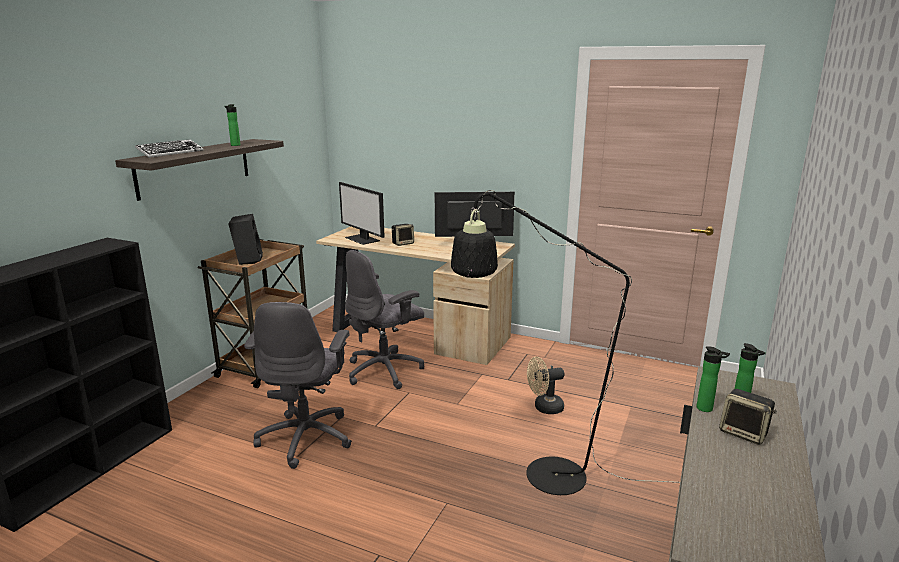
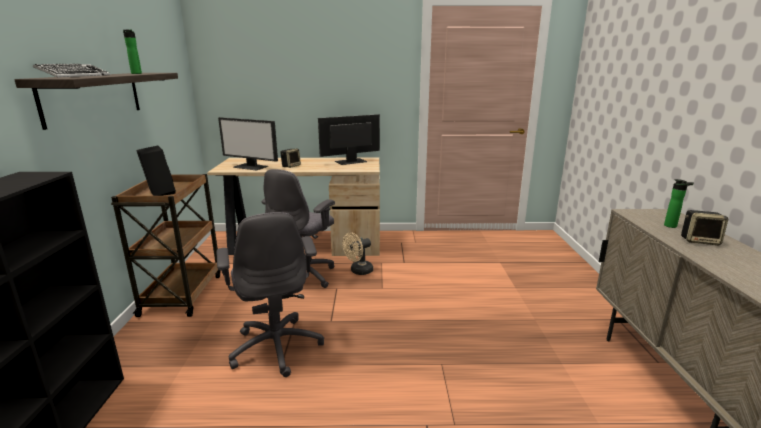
camera: 25 degrees left, 0 degrees up
black floor lamp [451,190,680,495] -> none
beige fan [527,357,564,414] -> beige fan moved to [343,233,373,275]
bottle [696,346,730,412] -> none

